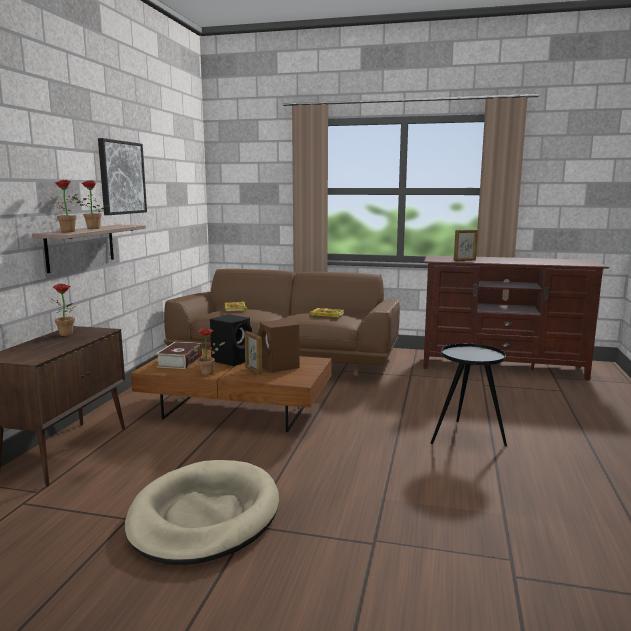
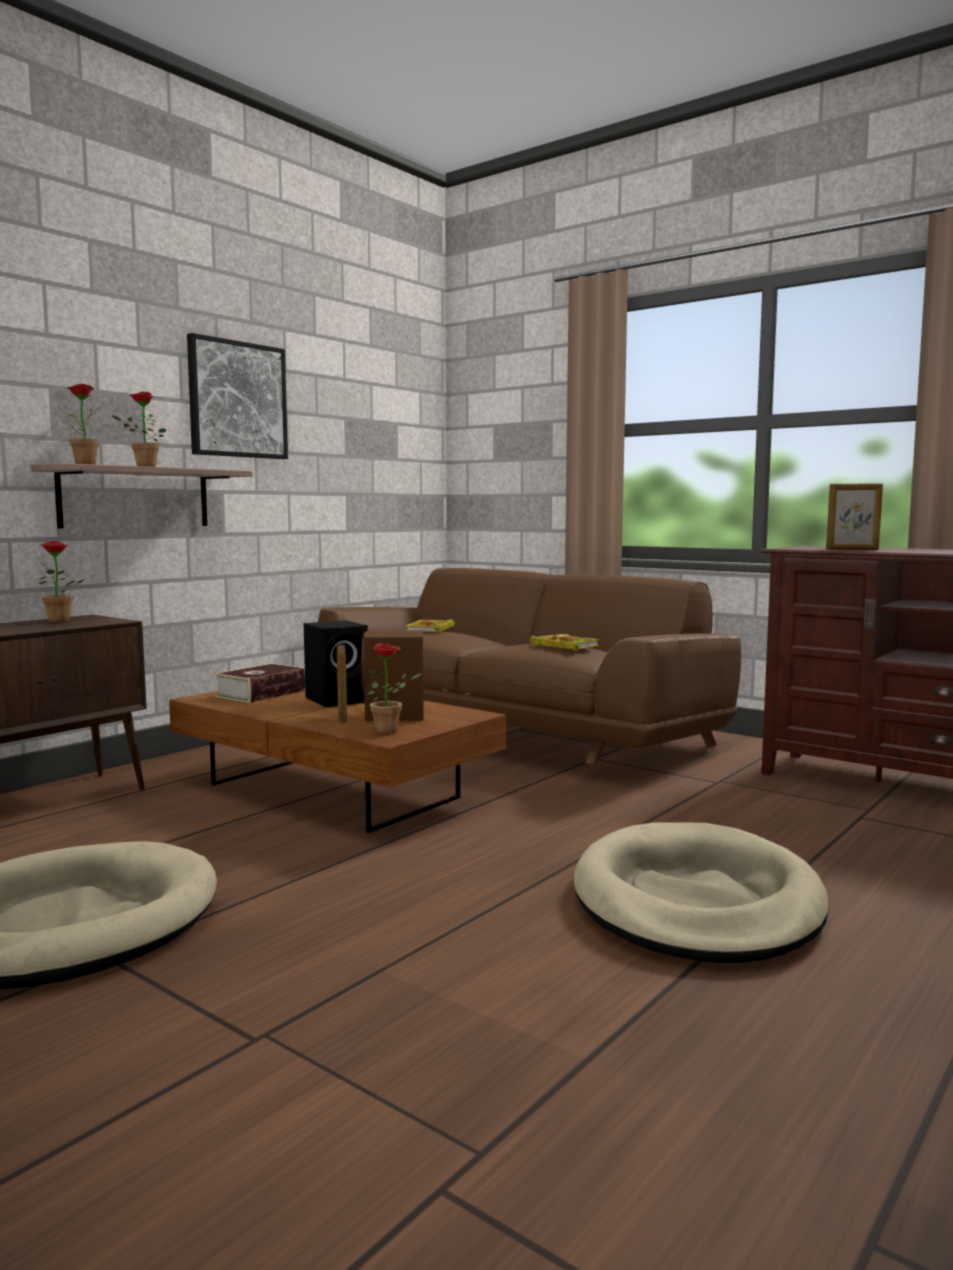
camera: 25 degrees right, 5 degrees down
potted plant [194,328,225,376] -> potted plant moved to [368,643,421,734]
black side table [431,344,507,446] -> beige dog bed [574,822,829,963]

